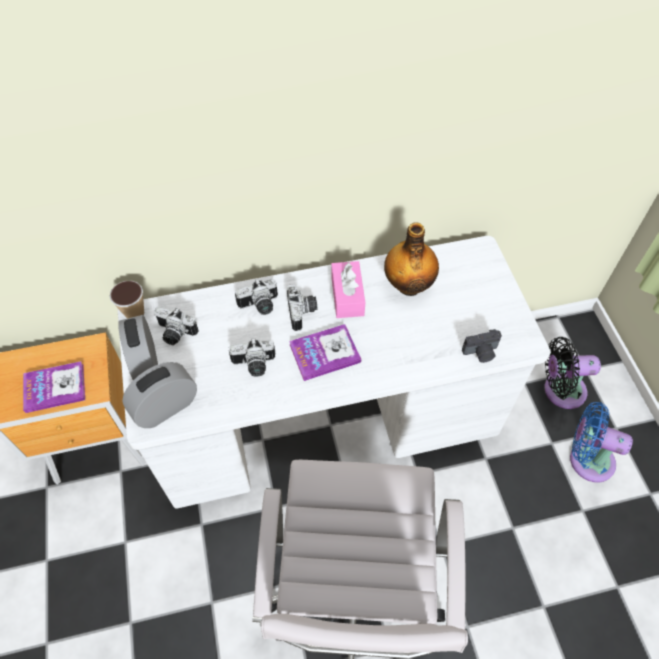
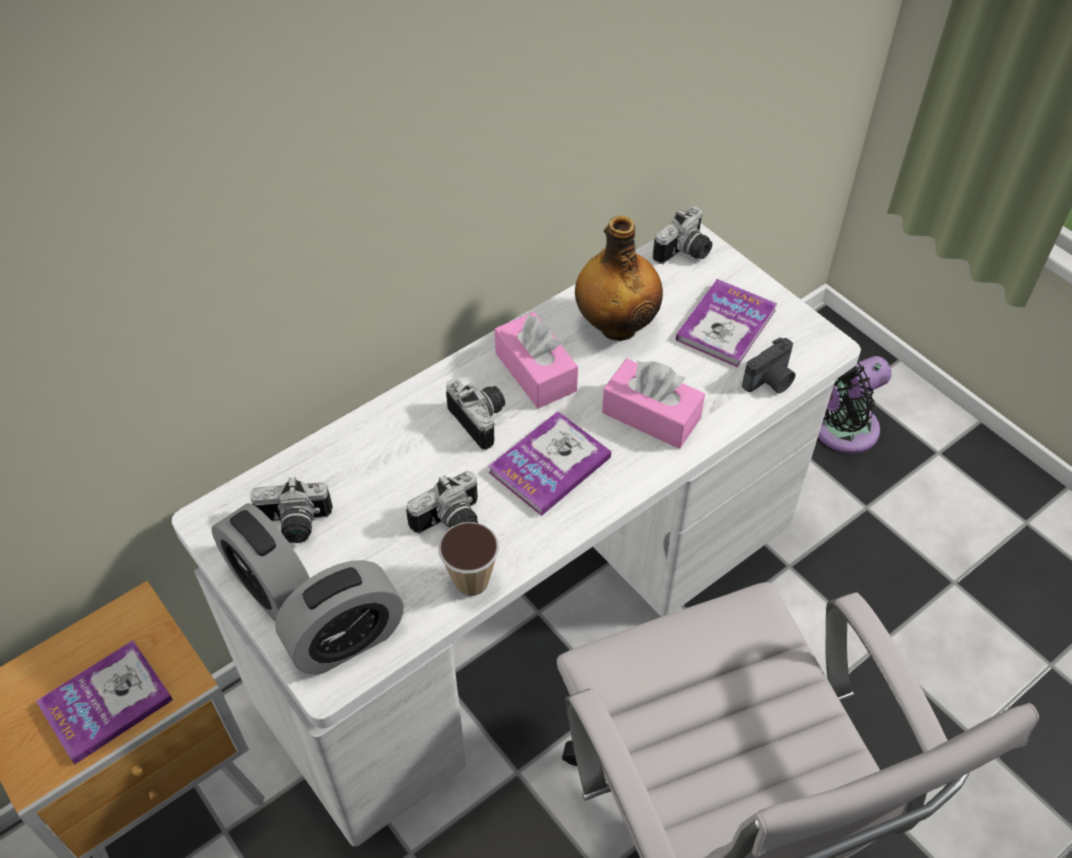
camera: 25 degrees left, 5 degrees down
cup [109,281,144,318] -> cup moved to [438,522,499,596]
alarm clock [122,362,197,428] -> alarm clock turned 150 degrees counterclockwise [275,560,404,674]
camera [235,279,278,315] -> camera moved to [653,207,712,264]
blue fan [570,402,633,483] -> none
none -> pink tissue box [602,359,705,449]
none -> book [676,279,777,367]

